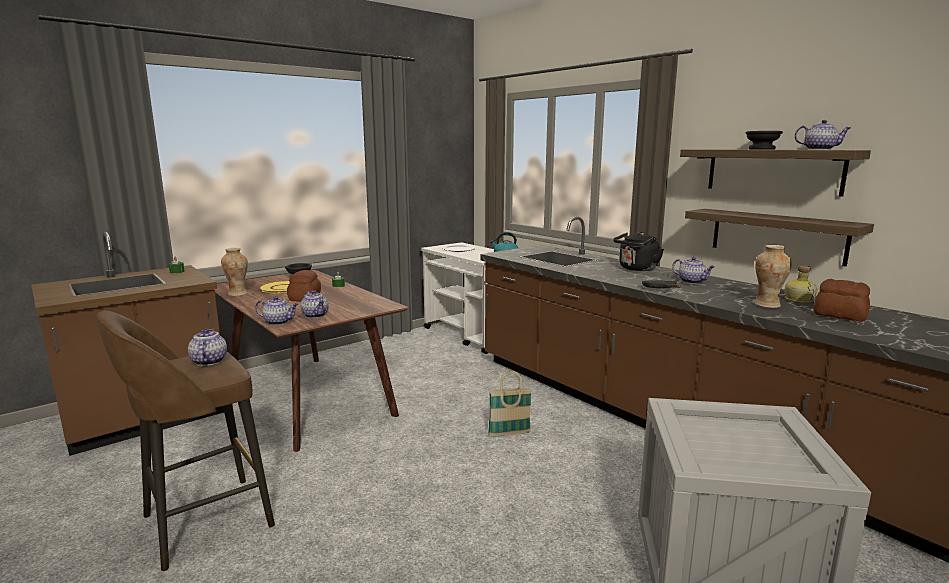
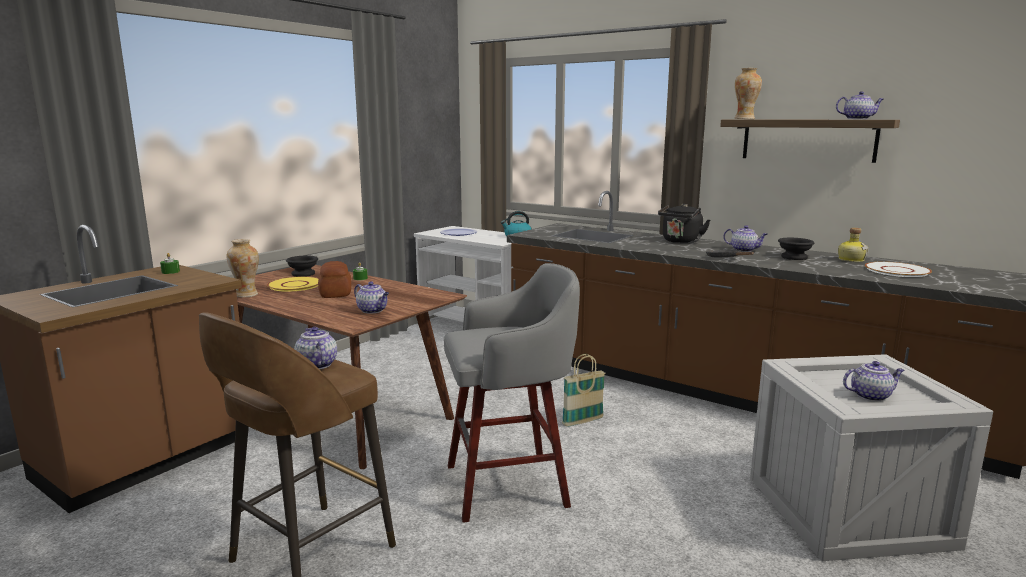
camera: 15 degrees left, 0 degrees up
teapot [255,296,298,325] -> teapot moved to [843,361,904,401]
shelf [685,209,874,266] -> none
black bowl [745,131,783,150] -> black bowl moved to [778,238,814,260]
vase [754,245,792,308] -> vase moved to [735,68,762,119]
bread [813,279,870,322] -> white plate [865,262,932,277]
none -> grey stool [444,263,580,523]

